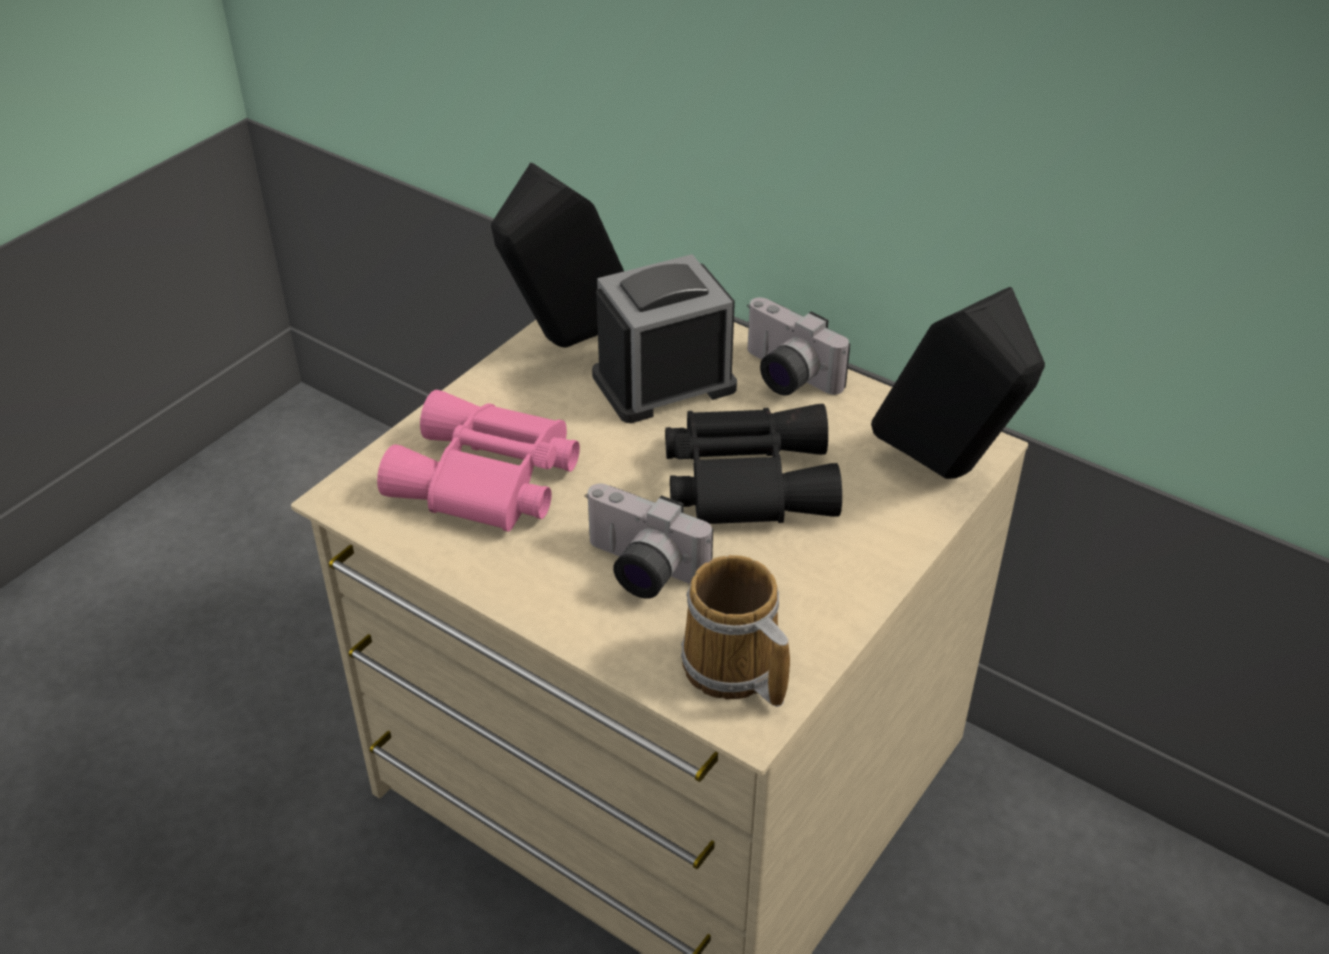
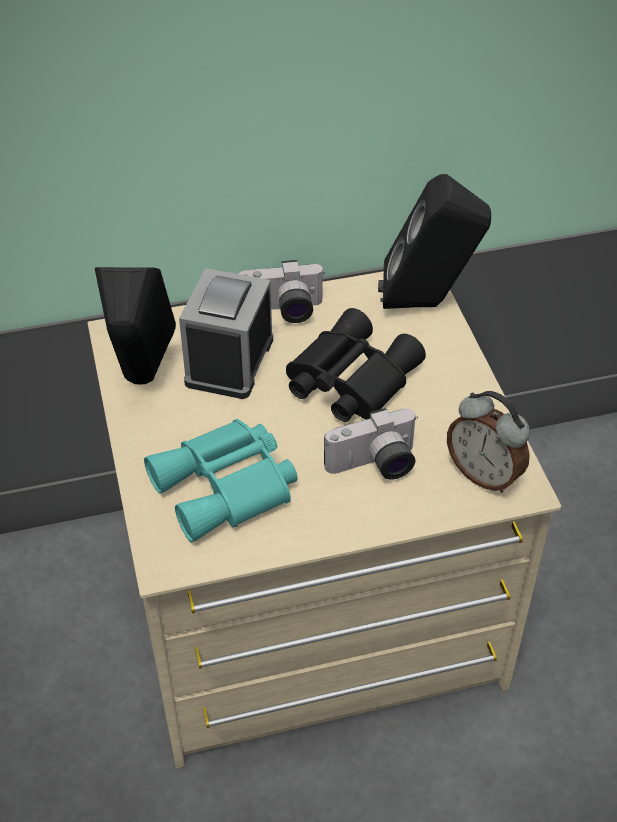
camera: 50 degrees left, 5 degrees up
pink binoculars [377,390,580,532] -> turquoise binoculars [144,419,298,542]
mug [681,555,790,707] -> alarm clock [447,391,530,493]

